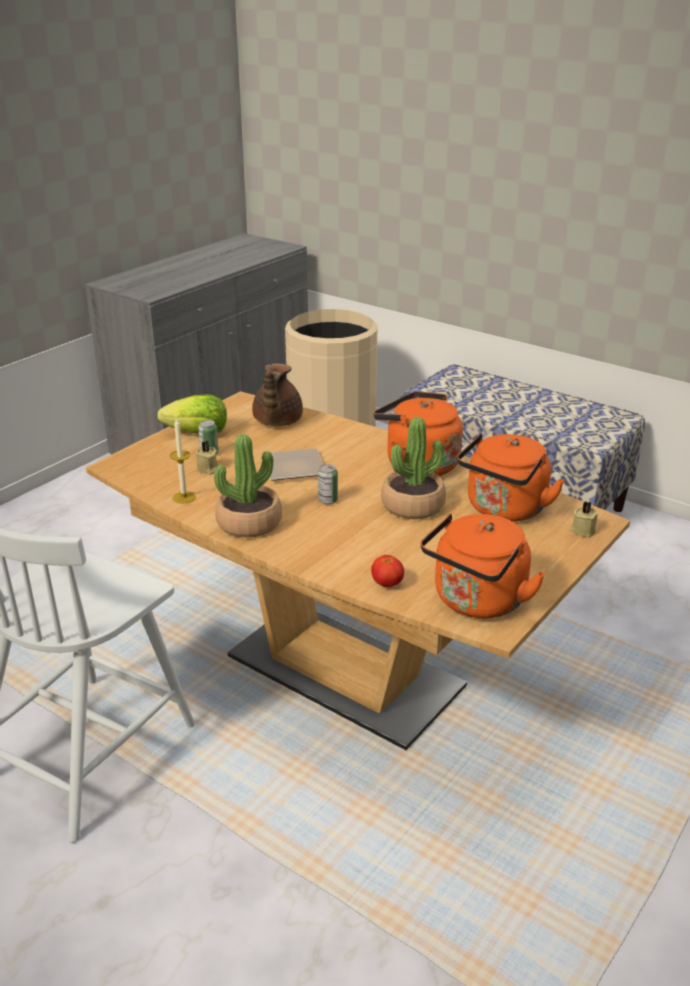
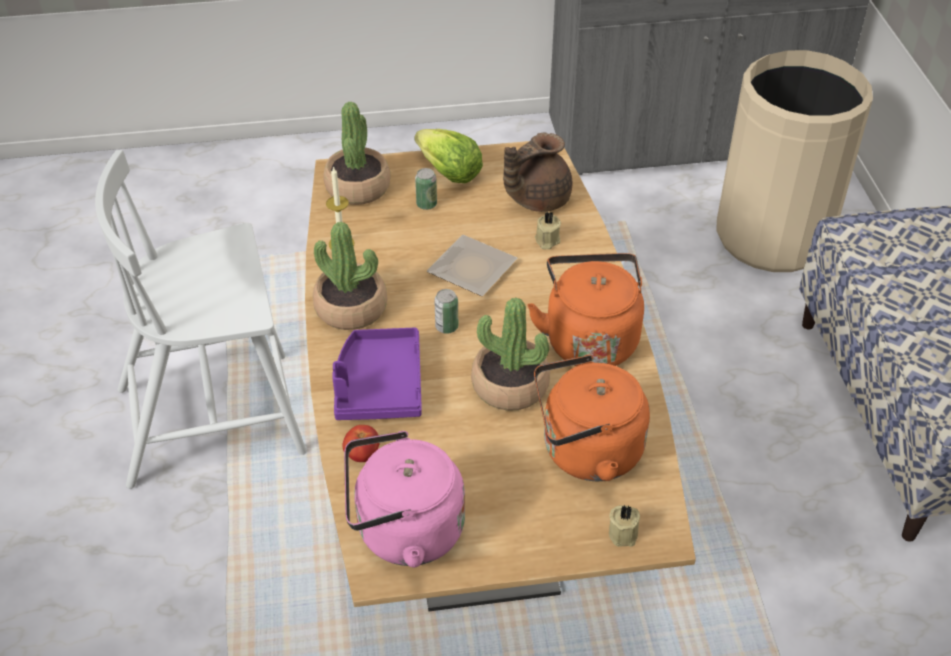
camera: 45 degrees right, 15 degrees up
beige candle [196,441,219,474] -> beige candle moved to [535,212,561,250]
orange kettle [421,514,545,618] -> pink kettle [344,431,465,568]
none -> potted plant [323,102,391,205]
none -> purple tray [332,327,422,420]

